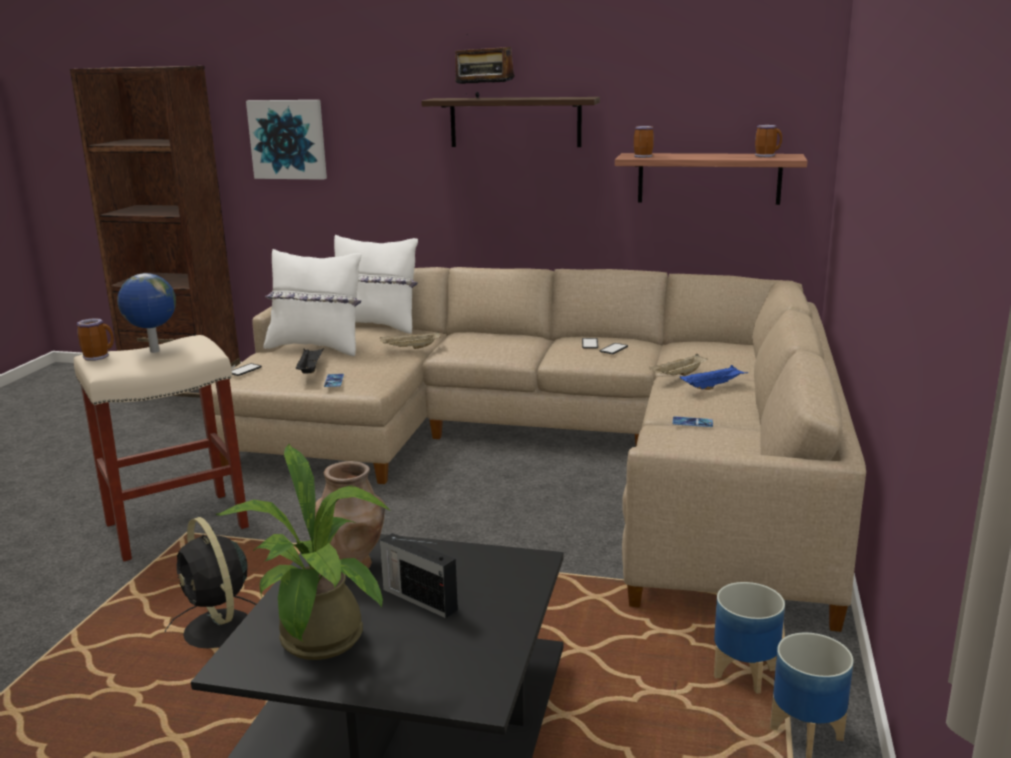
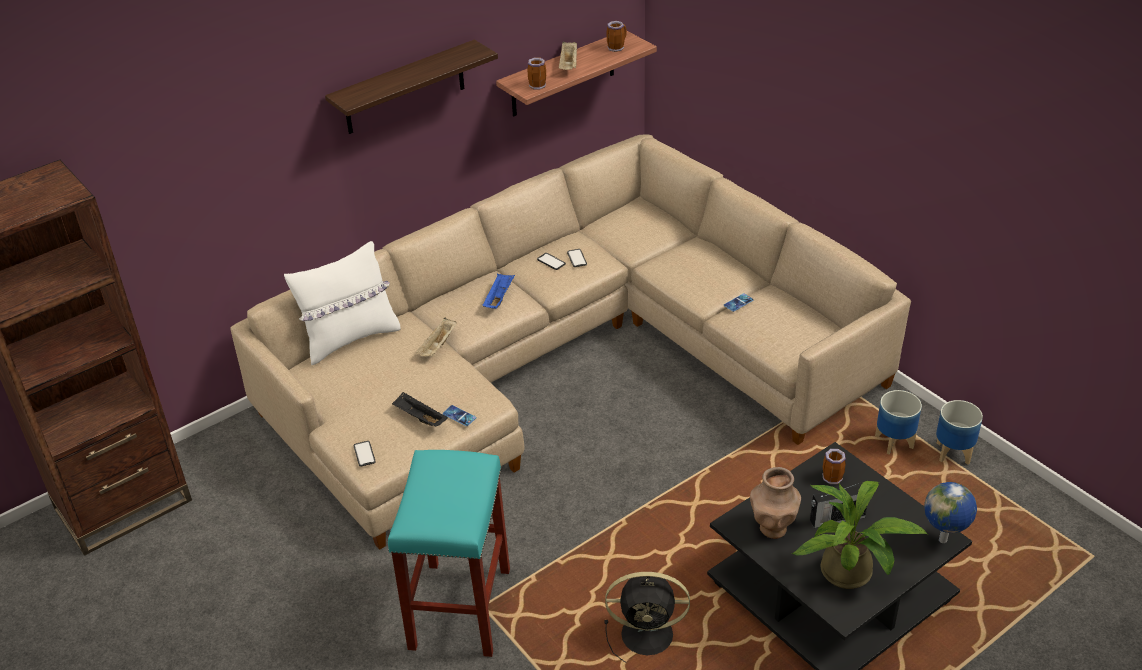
camera: 50 degrees left, 20 degrees up
beige stool [74,335,249,561] -> turquoise stool [388,450,510,657]
mug [77,319,114,361] -> mug moved to [822,449,846,484]
globe [117,273,176,353] -> globe moved to [924,482,977,543]
picture [246,100,327,180] -> none
white pillow [263,249,361,356] -> none
radio [455,34,515,98] -> none
beige tray [649,354,708,376] -> beige tray moved to [559,41,577,70]
blue tray [680,365,748,390] -> blue tray moved to [483,273,515,309]

